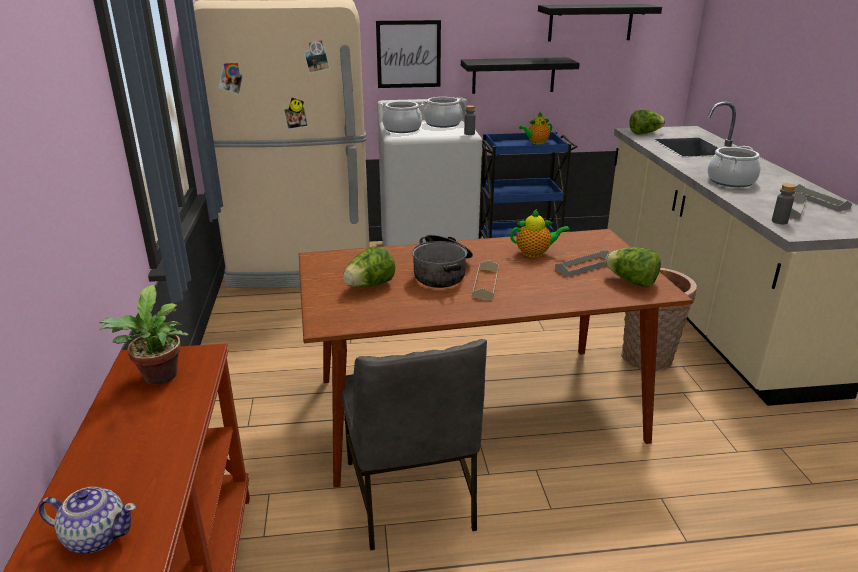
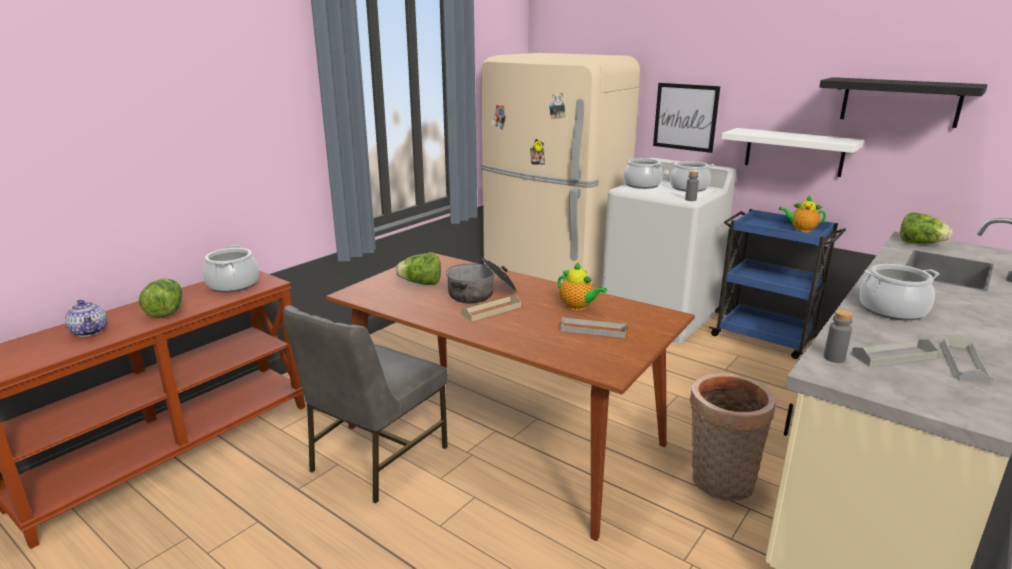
camera: 45 degrees right, 5 degrees down
potted plant [99,285,188,384] -> cooking pot [203,245,259,292]
black shelf [461,57,580,94] -> white shelf [722,128,864,177]
lettuce [605,247,661,288] -> lettuce moved to [139,278,182,318]

